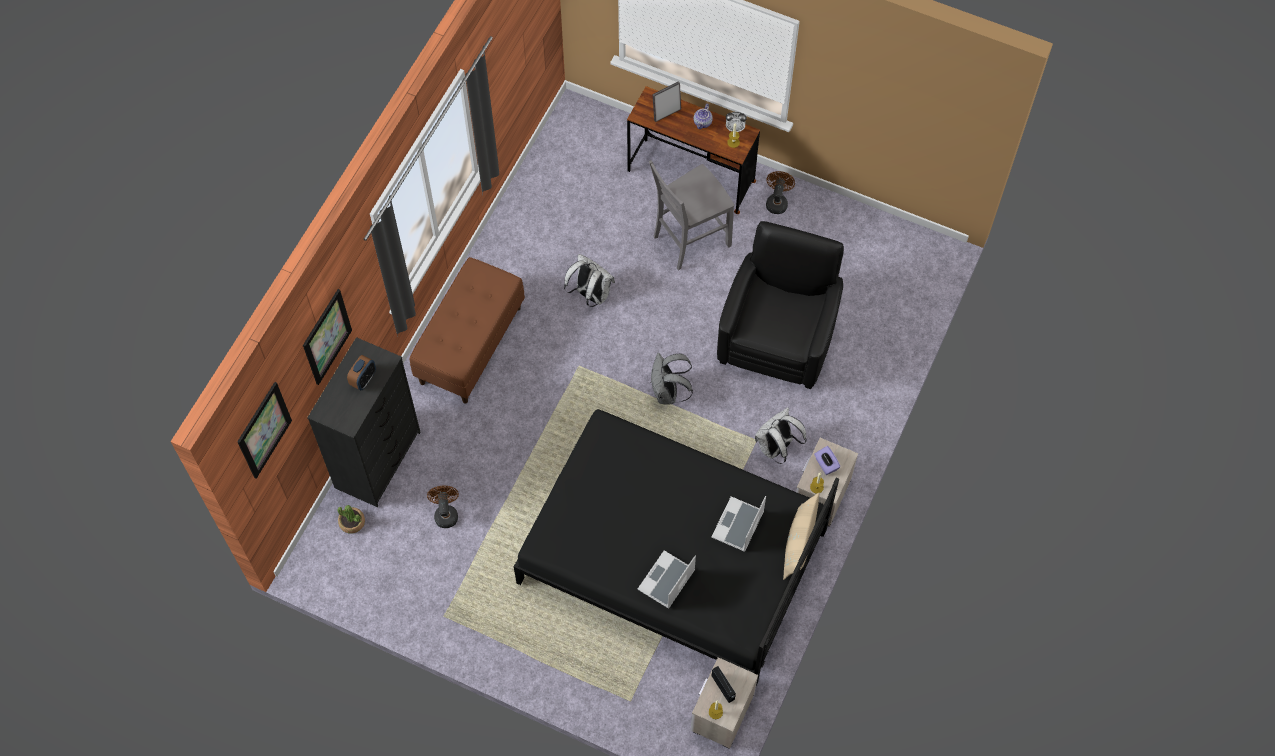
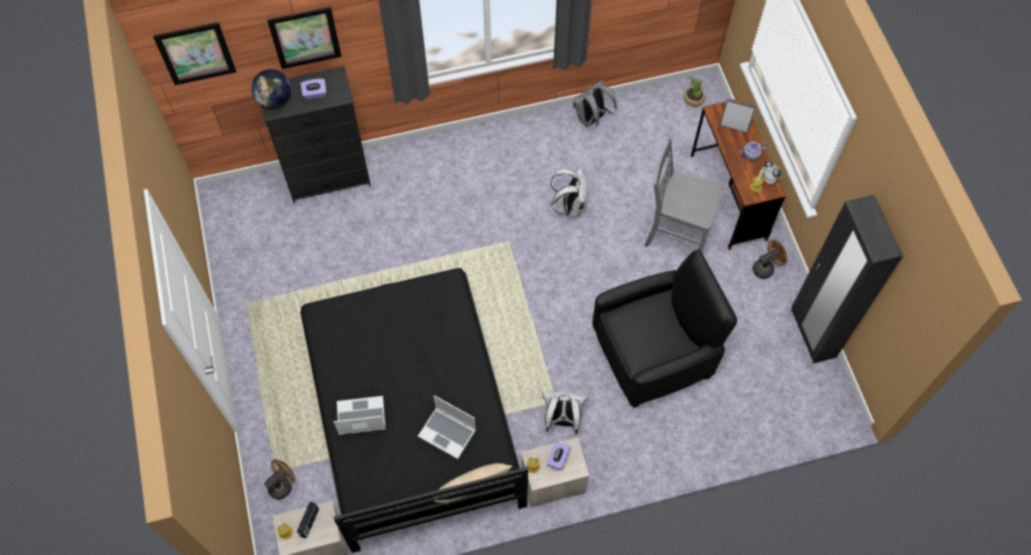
camera: 50 degrees right, 0 degrees up
potted plant [337,505,365,534] -> potted plant moved to [684,78,706,107]
alarm clock [347,355,376,390] -> purple tissue box [300,79,326,100]
brown bench [410,257,525,403] -> none
brown fan [427,485,459,528] -> brown fan moved to [264,459,295,500]
grey backpack [650,353,693,405] -> grey backpack moved to [573,80,617,129]
laptop [712,496,766,552] -> laptop turned 135 degrees counterclockwise [418,395,476,459]
none -> globe [252,69,291,108]
none -> black wardrobe [791,195,903,364]

